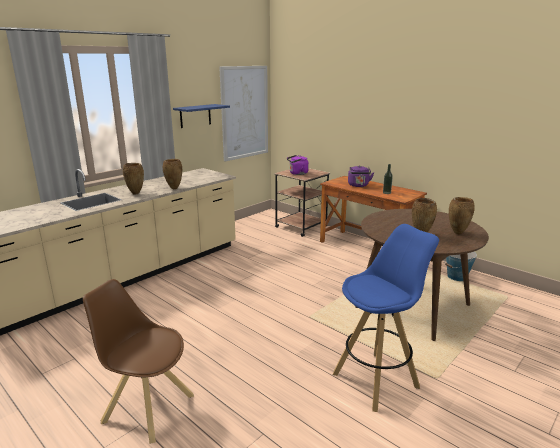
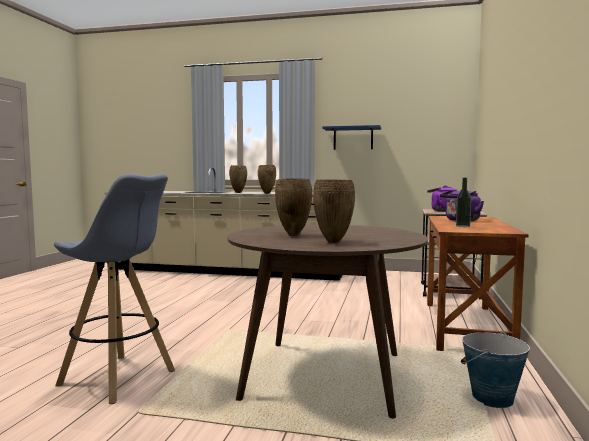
camera: 60 degrees right, 15 degrees down
brown chair [83,279,194,444] -> none
picture [219,66,268,161] -> none
blue stool [333,224,439,412] -> grey stool [54,174,175,404]

